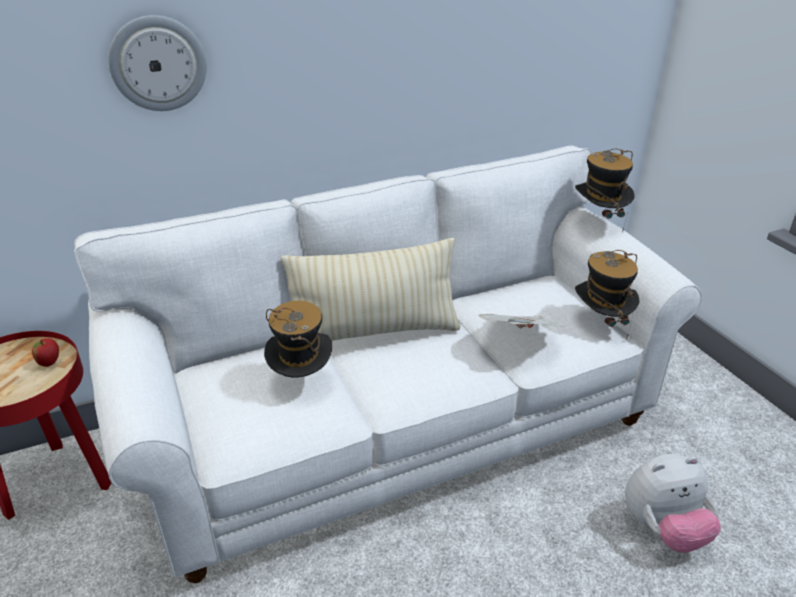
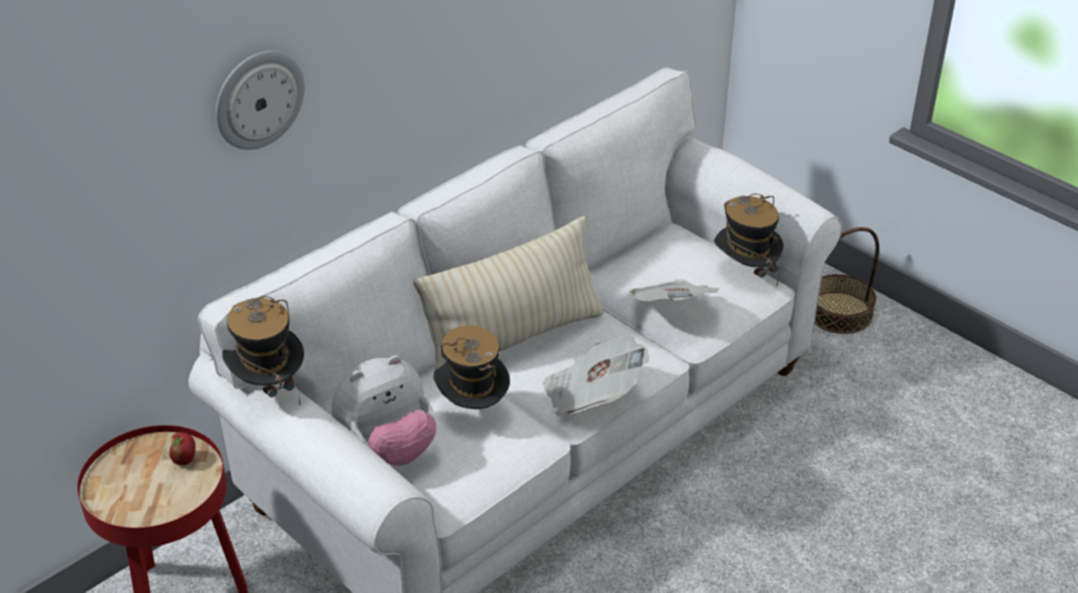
camera: 20 degrees left, 5 degrees up
hat [575,148,635,233] -> hat moved to [222,296,304,405]
plush toy [625,454,721,553] -> plush toy moved to [332,355,436,466]
none -> newspaper [543,336,649,416]
none -> basket [815,227,879,334]

